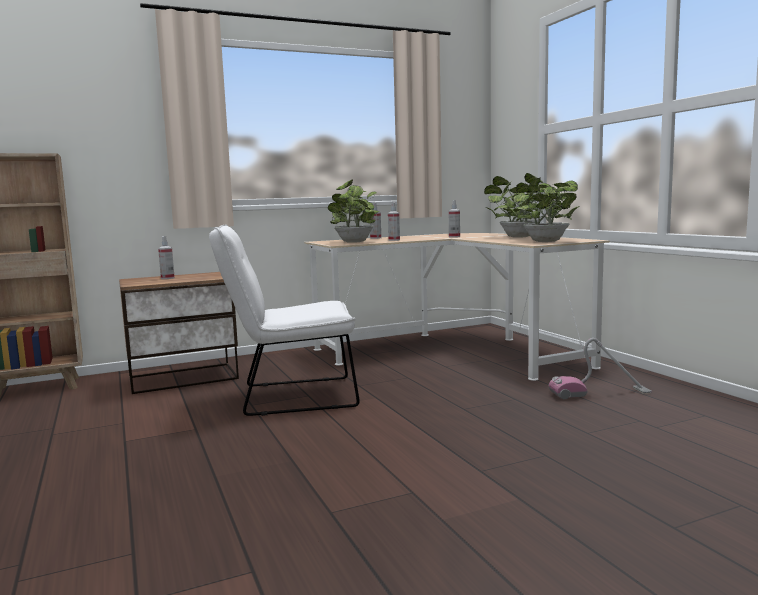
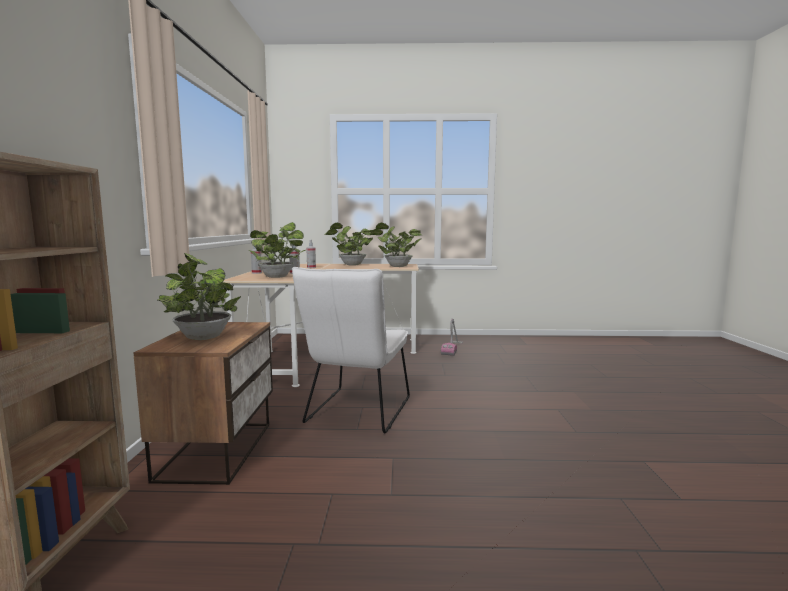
camera: 65 degrees left, 0 degrees up
spray bottle [158,236,175,279] -> potted plant [158,253,241,340]

